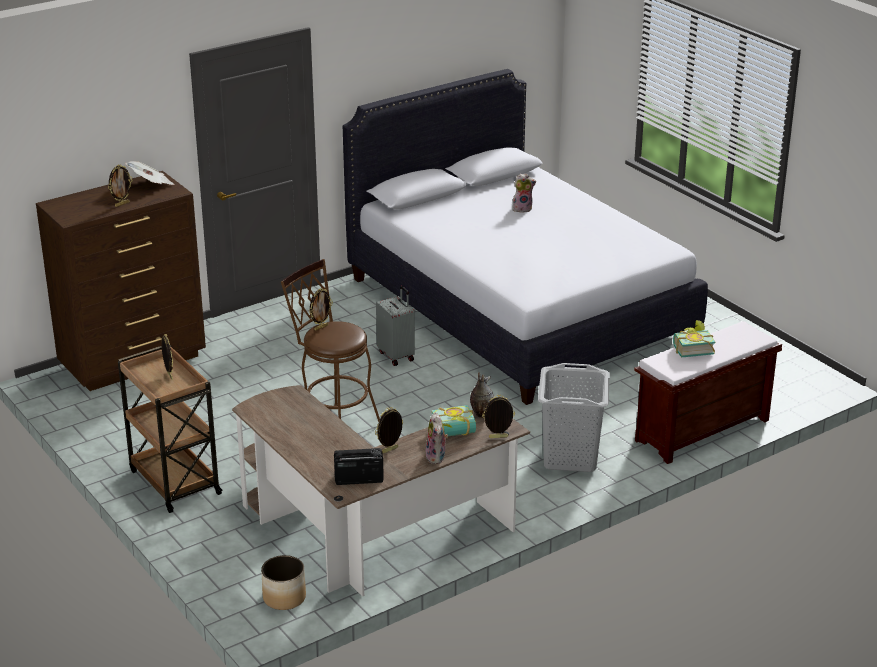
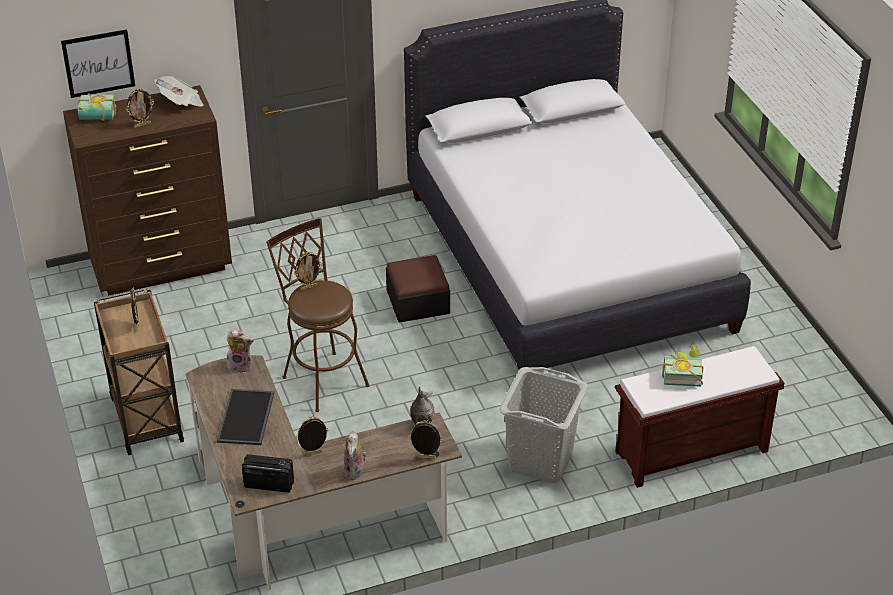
camera: 15 degrees right, 10 degrees up
planter [261,555,306,610] -> none
grey suitcase [376,286,415,366] -> ottoman [386,255,450,323]
book [432,405,476,436] -> book moved to [78,93,116,121]
plush toy [512,174,536,213] -> plush toy moved to [226,329,254,373]
none -> picture [61,29,135,98]
none -> tray [217,389,274,445]

